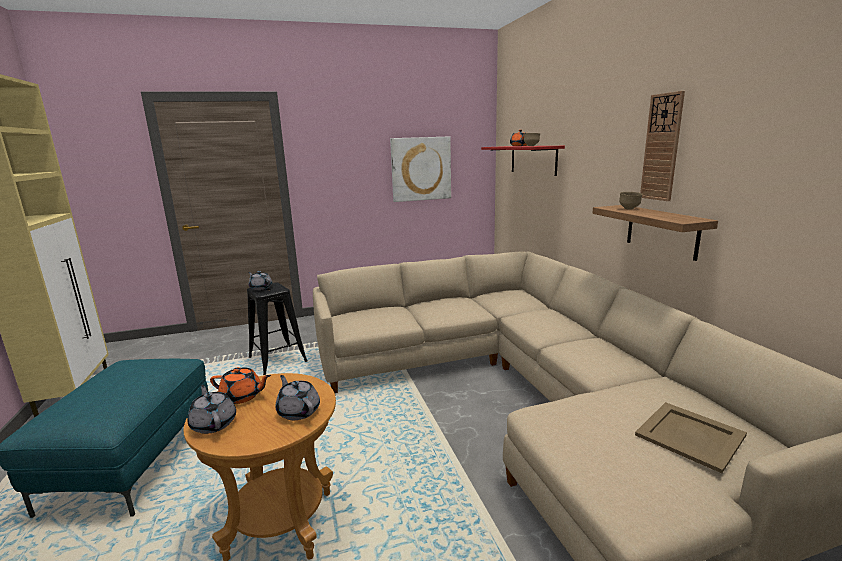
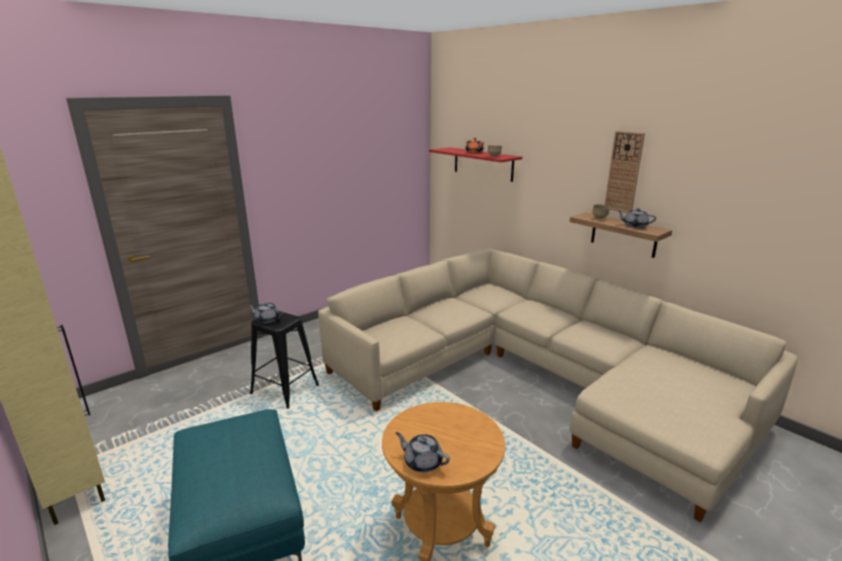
camera: 25 degrees left, 5 degrees up
orange teapot [210,367,271,404] -> none
grey teapot [276,375,320,420] -> grey teapot moved to [617,208,656,228]
picture [390,136,451,202] -> none
beige tray [635,402,747,473] -> none

